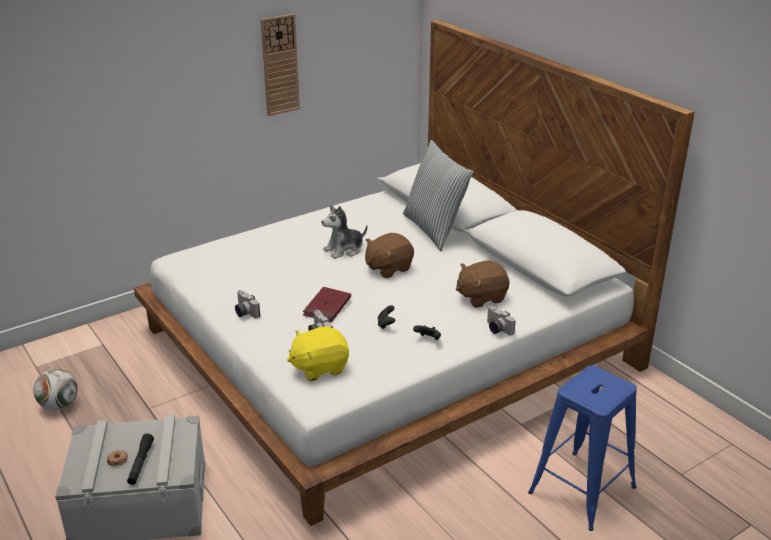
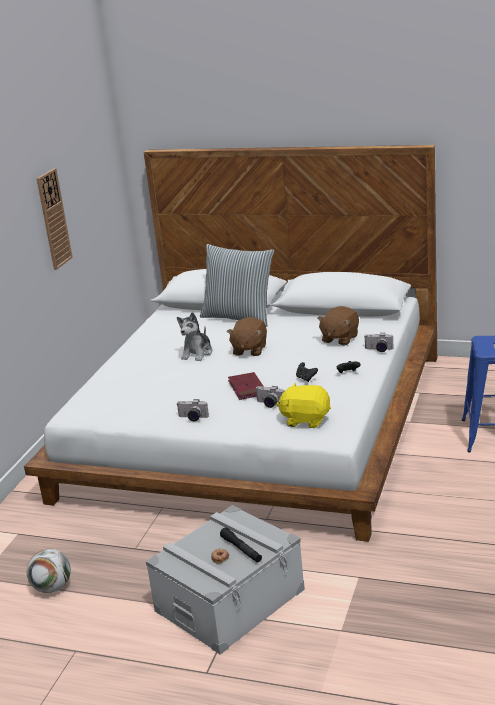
camera: 35 degrees left, 5 degrees down
yellow plush toy [287,326,349,381] -> yellow plush toy turned 75 degrees clockwise [276,383,331,428]

